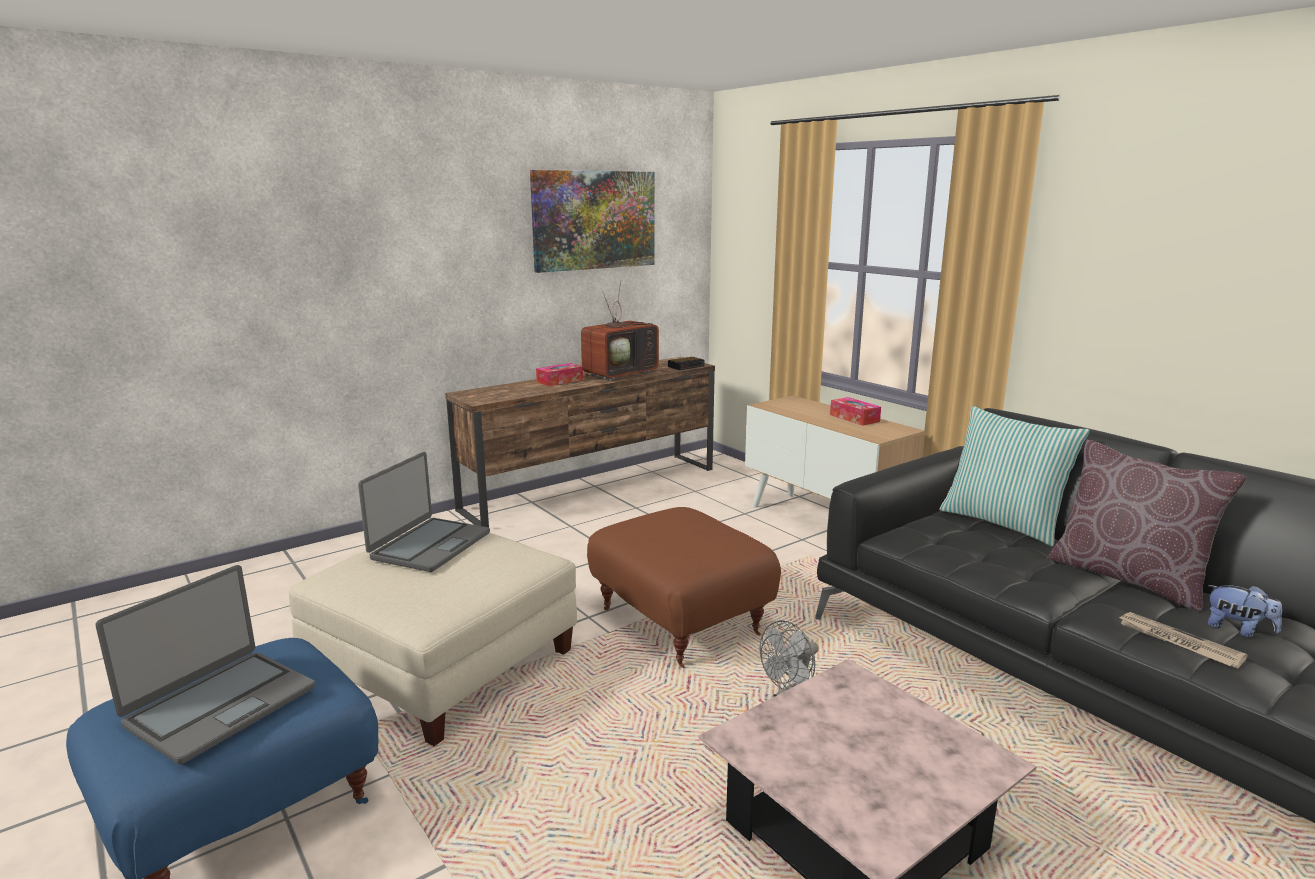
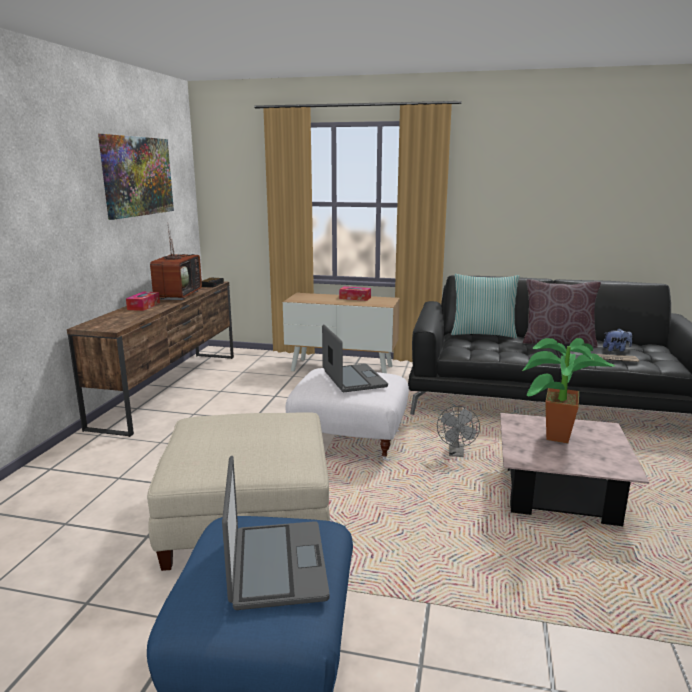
camera: 40 degrees left, 0 degrees up
laptop [358,452,490,572] -> laptop moved to [322,324,388,392]
brown ottoman [587,507,781,668] -> white ottoman [285,368,409,461]
none -> potted plant [522,338,615,443]

